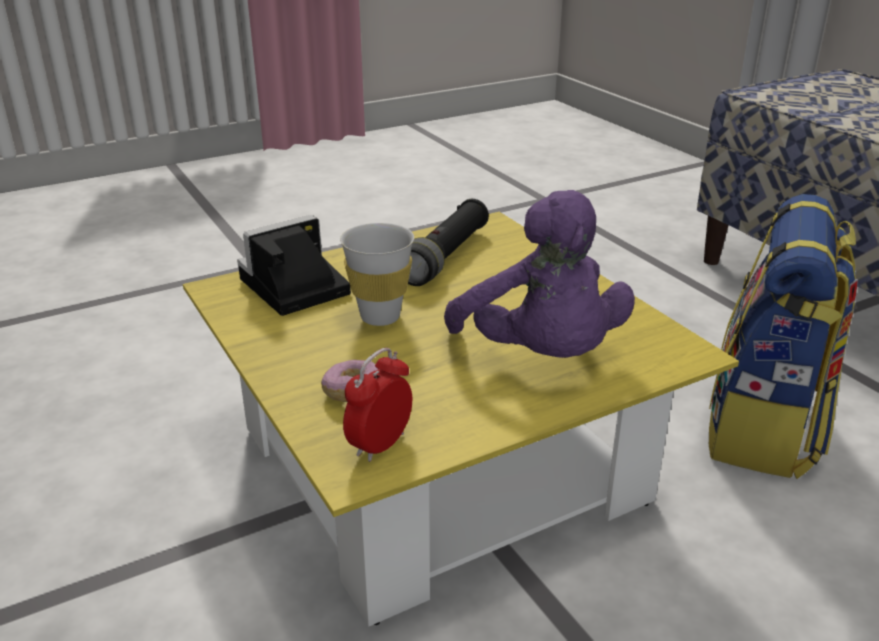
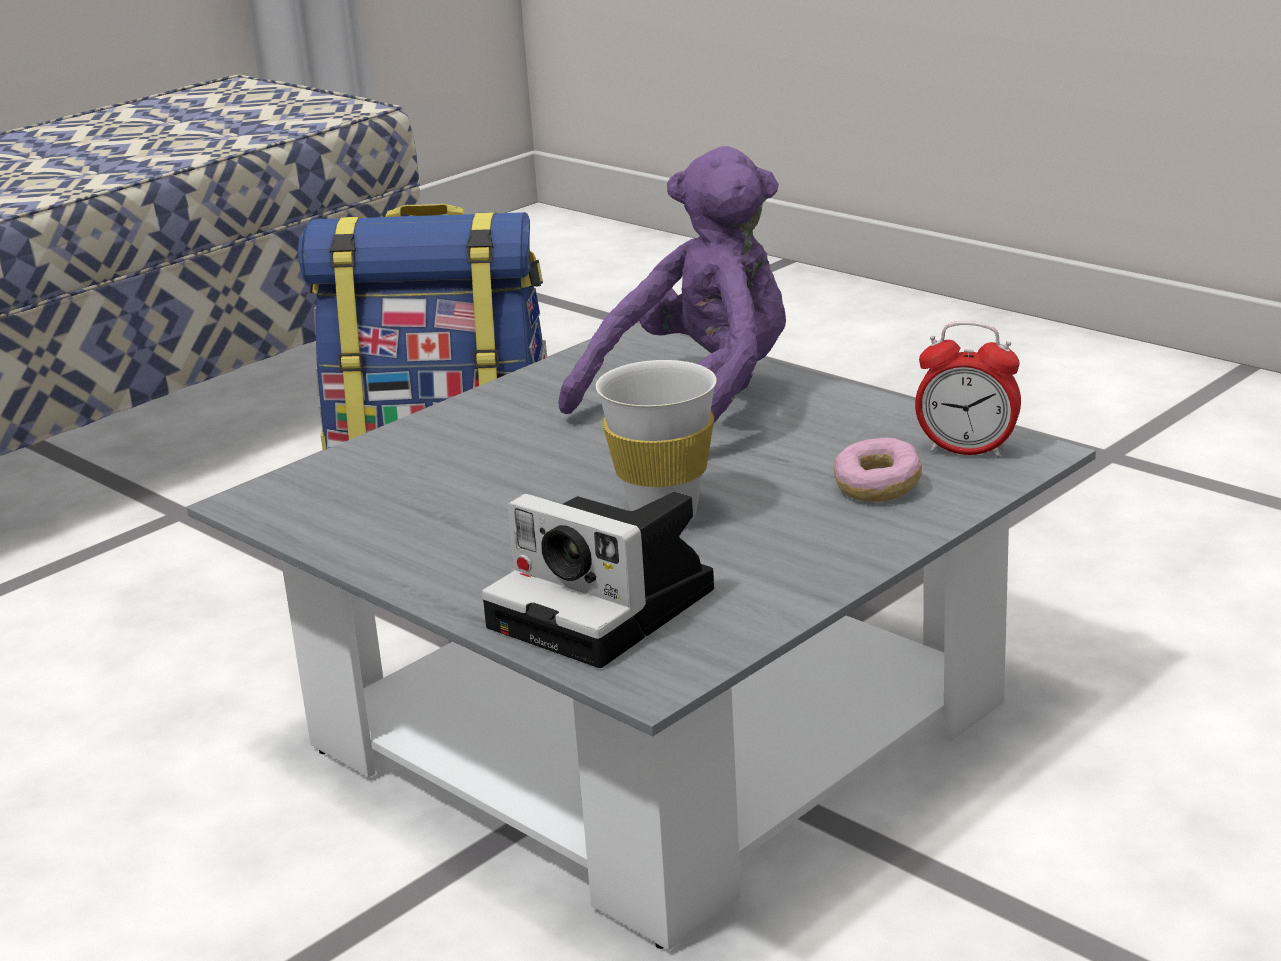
camera: 105 degrees left, 5 degrees down
yellow coffee table [183,212,739,626] -> grey coffee table [187,323,1096,950]
black flashlight [408,199,489,286] -> none

